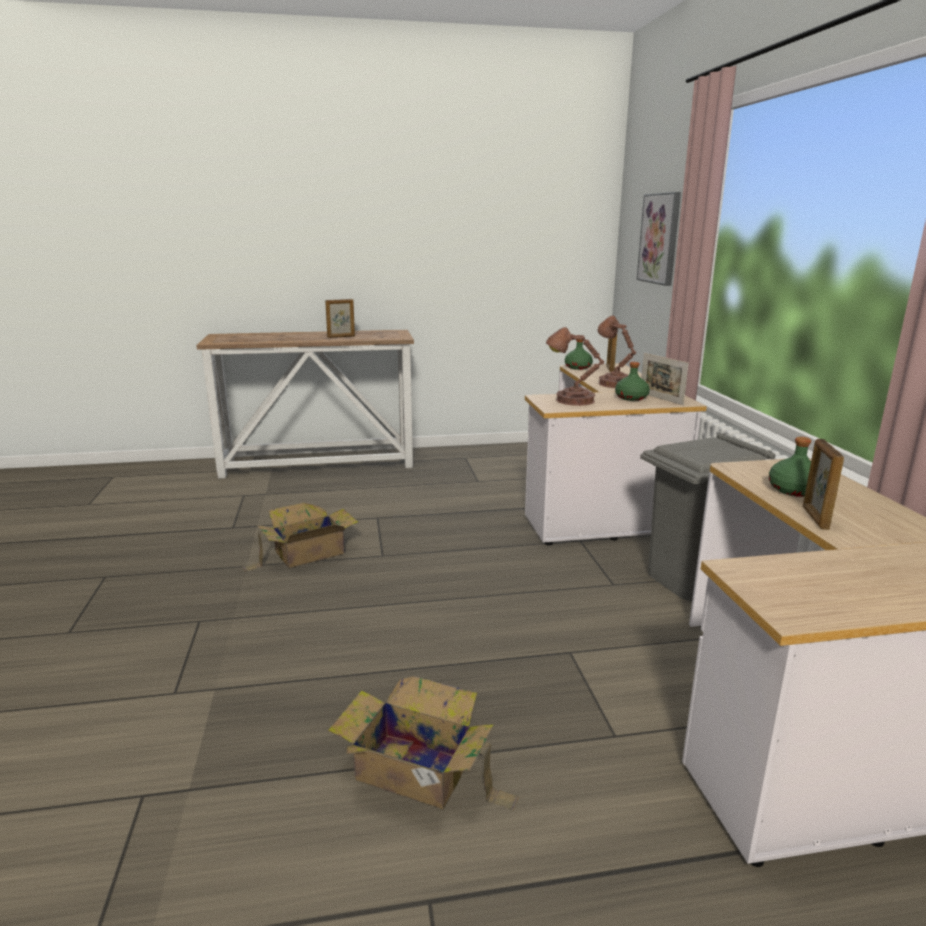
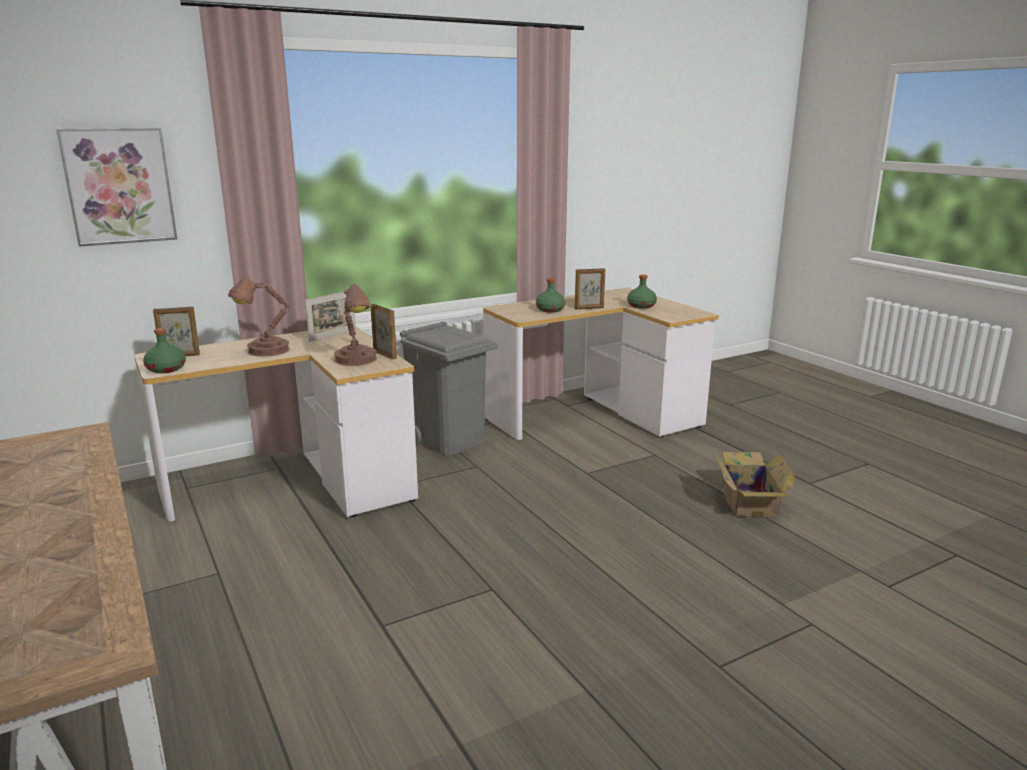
camera: 110 degrees left, 0 degrees up
cardboard box [242,502,358,572] -> none
picture frame [325,299,355,338] -> picture frame moved to [371,304,397,360]
green bottle [615,362,650,401] -> green bottle moved to [627,275,657,309]

